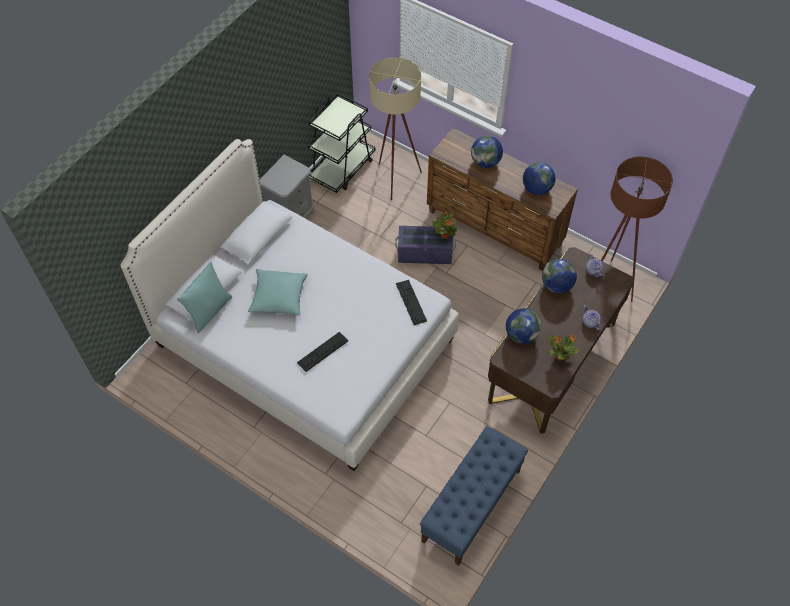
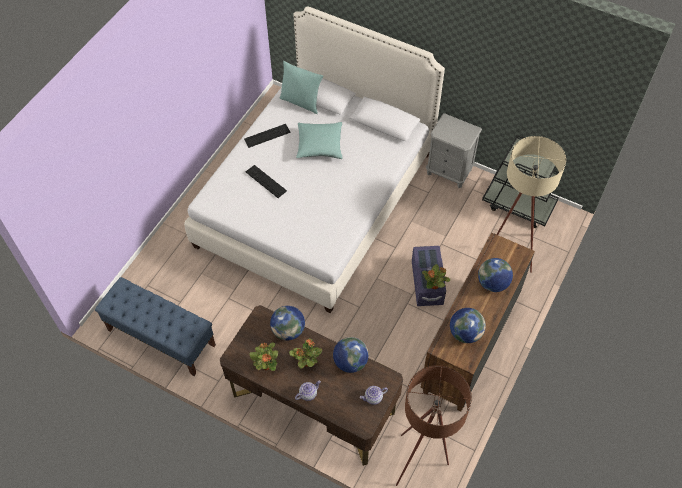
camera: 85 degrees right, 0 degrees up
keyboard [396,280,427,325] -> keyboard moved to [244,124,291,148]
none -> potted plant [289,338,322,369]

